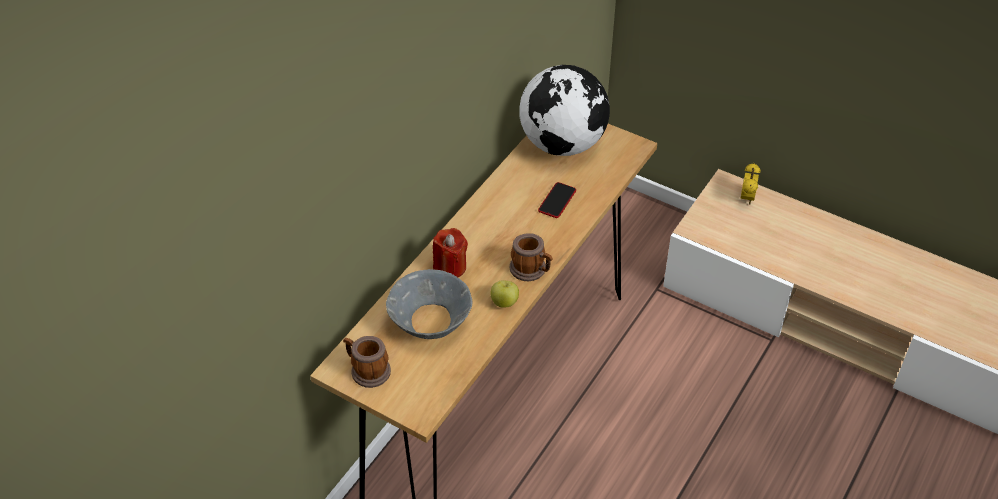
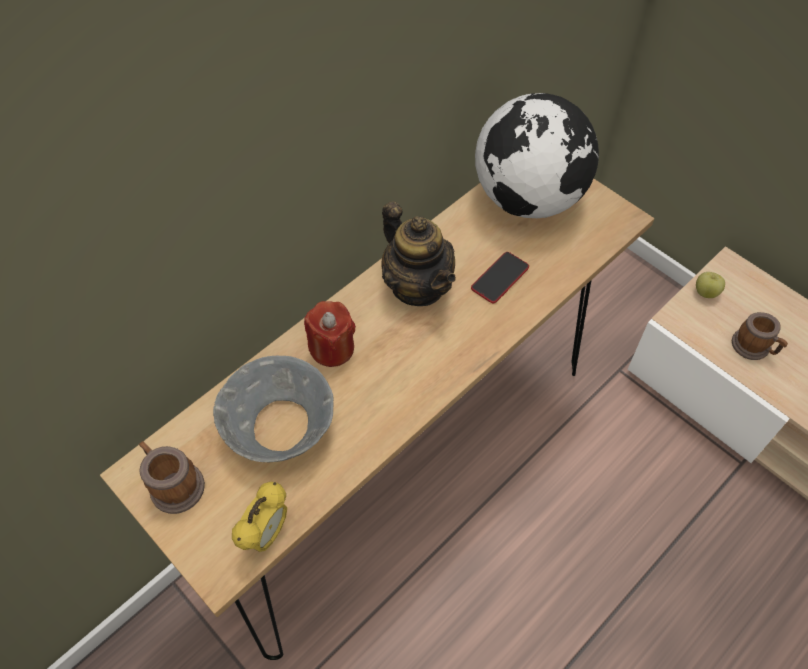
camera: 15 degrees right, 10 degrees up
apple [490,280,519,308] -> apple moved to [696,272,725,298]
mug [510,233,552,281] -> mug moved to [732,312,788,360]
alarm clock [741,163,760,205] -> alarm clock moved to [232,482,287,552]
none -> teapot [381,201,456,306]

